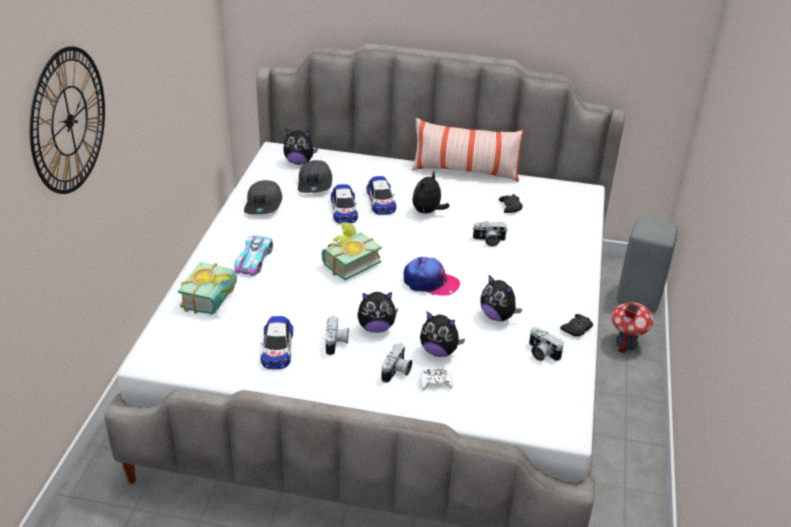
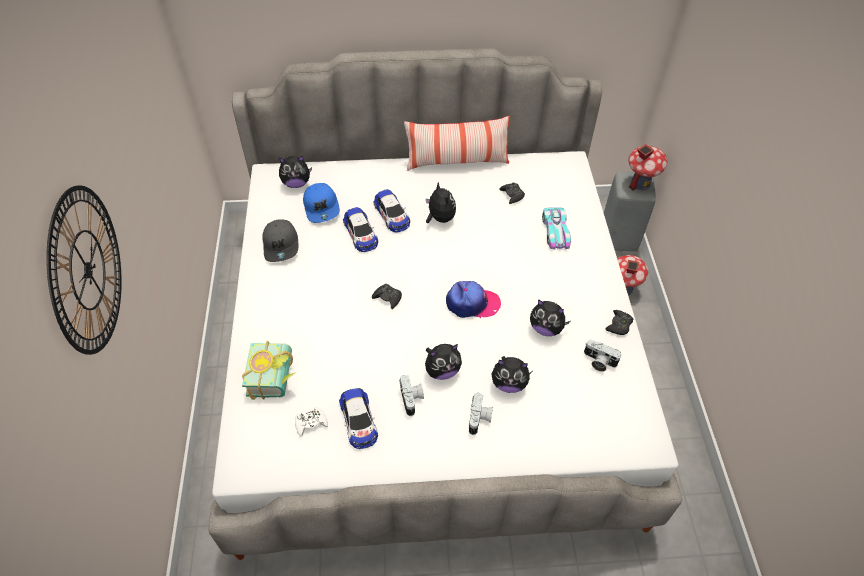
camera: 15 degrees left, 15 degrees up
toy car [234,236,273,276] -> toy car moved to [542,207,571,250]
grey cap [298,160,332,193] -> blue cap [303,183,340,223]
book [322,222,382,281] -> black game controller [372,284,402,309]
plush toy [412,171,450,214] -> plush toy turned 135 degrees clockwise [426,181,456,223]
white game controller [420,367,453,391] -> white game controller moved to [295,407,328,437]
camera [472,221,507,246] -> none
none -> toy house [629,144,668,190]

